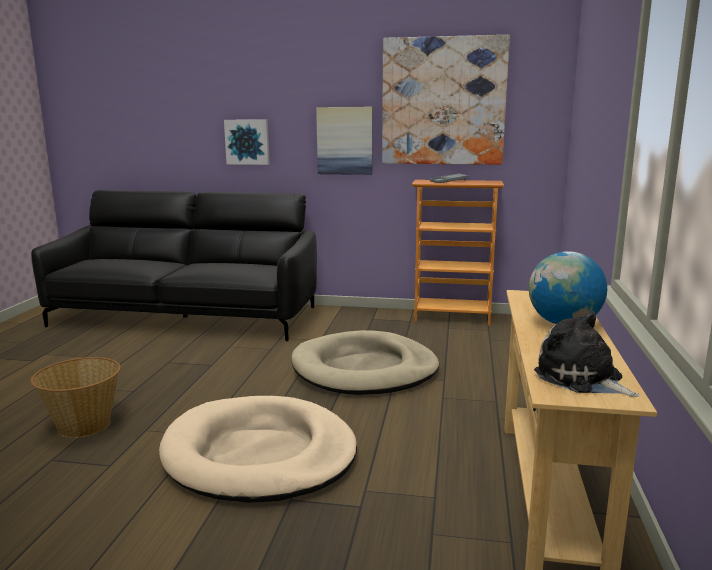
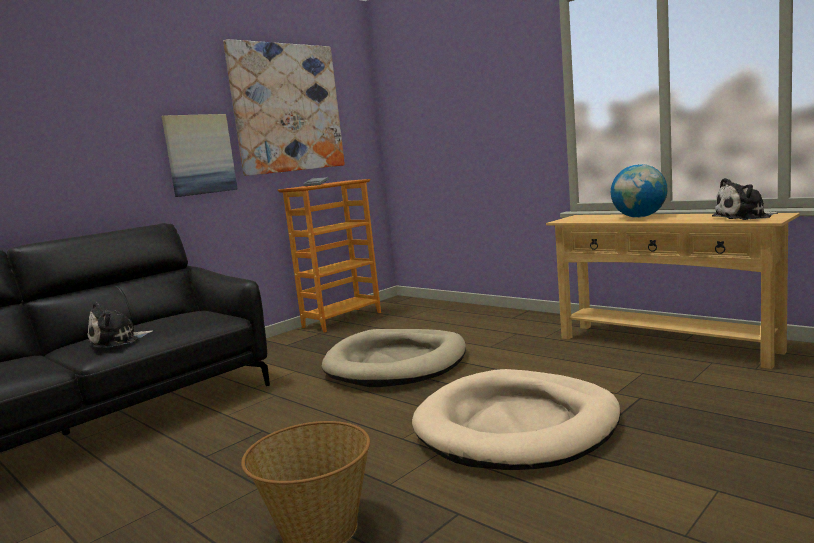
camera: 55 degrees left, 5 degrees down
picture [224,120,270,165] -> none
none -> plush toy [87,302,153,348]

